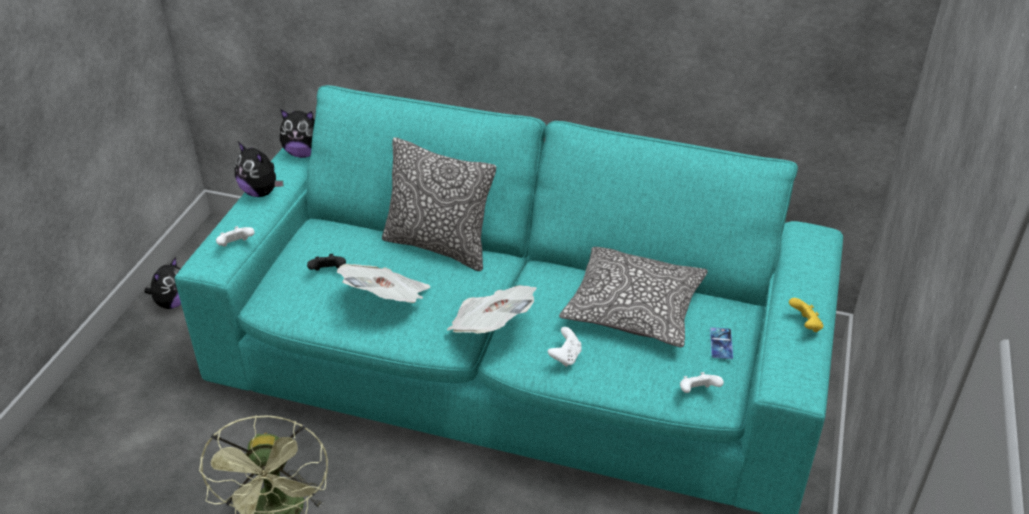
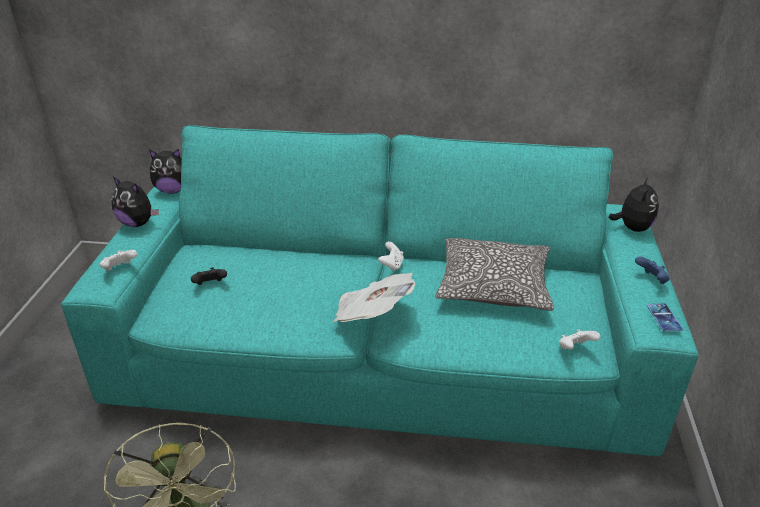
camera: 10 degrees left, 5 degrees down
plush toy [144,257,181,309] -> plush toy moved to [609,176,659,232]
newspaper [337,264,431,303] -> none
pillow [382,137,496,271] -> none
white game controller [548,327,582,367] -> white game controller moved to [378,241,404,271]
phone [710,327,733,359] -> phone moved to [647,303,683,332]
yellow game controller [789,298,823,332] -> blue game controller [635,256,670,284]

